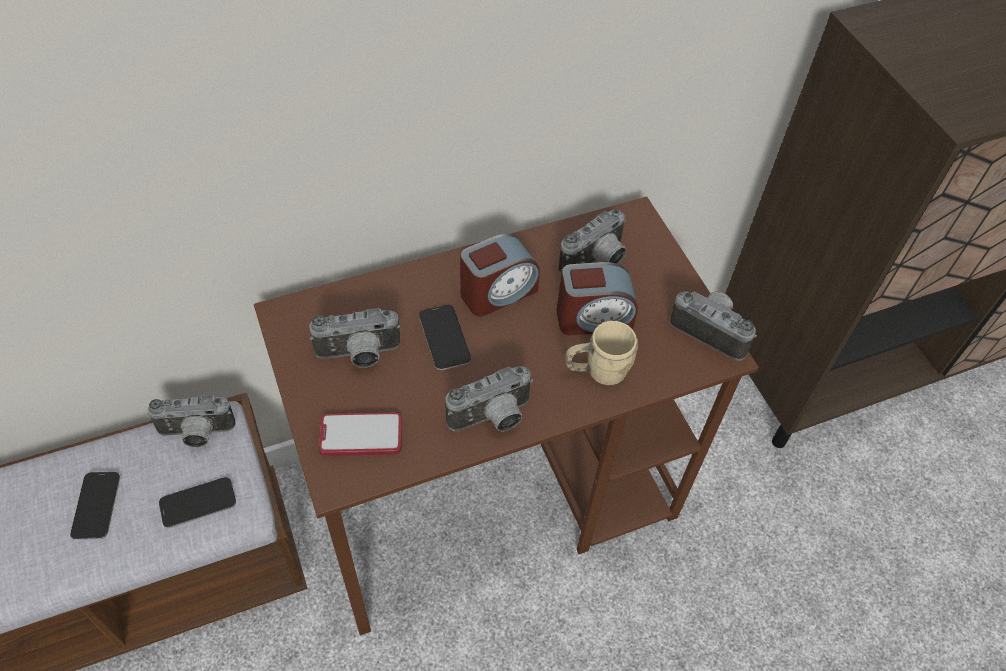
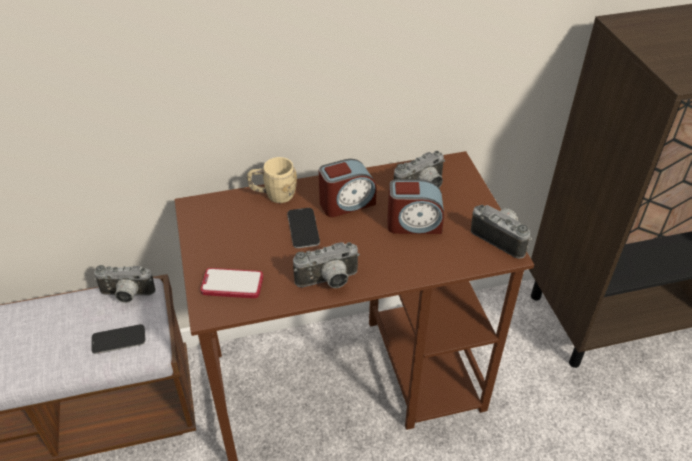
camera: 10 degrees right, 10 degrees down
phone [70,472,120,540] -> none
camera [309,308,401,368] -> none
beige mug [565,321,638,385] -> beige mug moved to [247,157,297,203]

